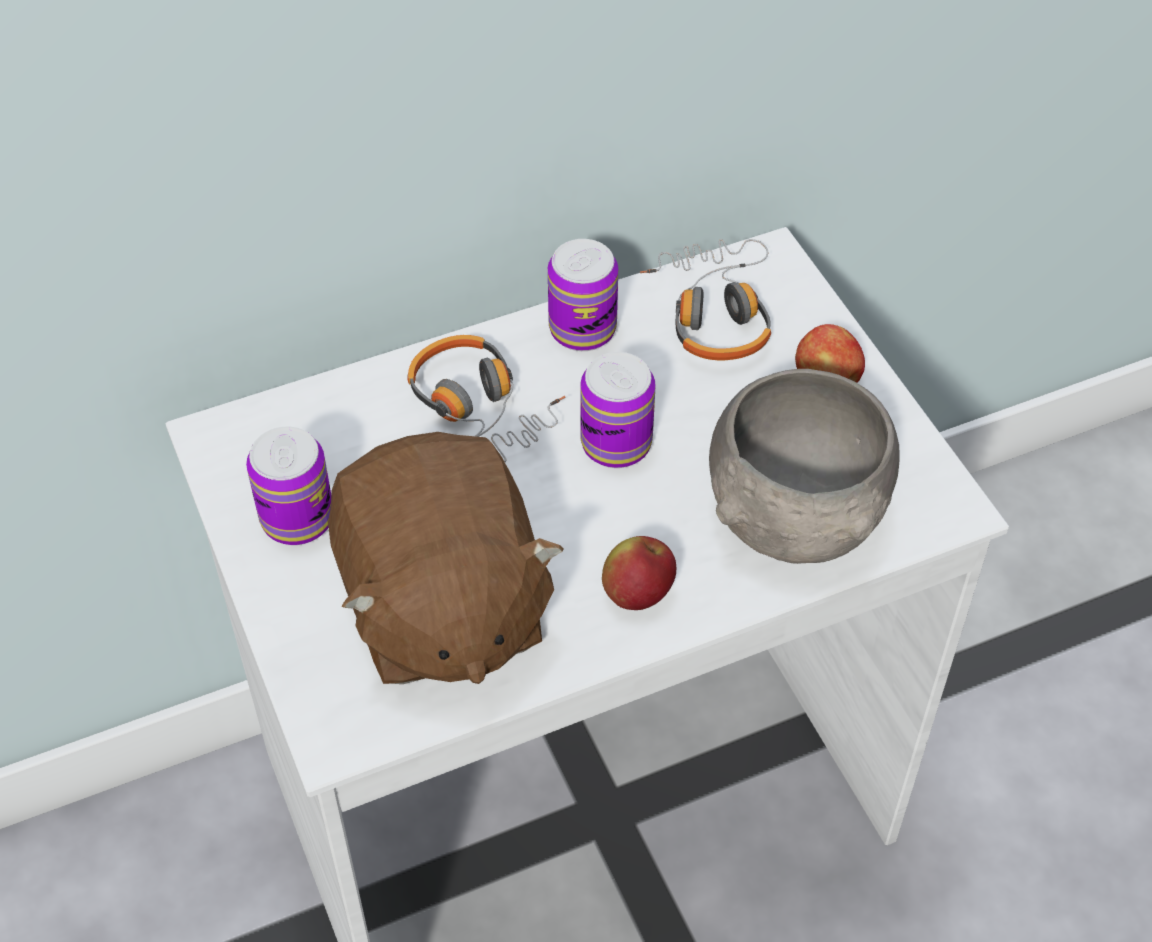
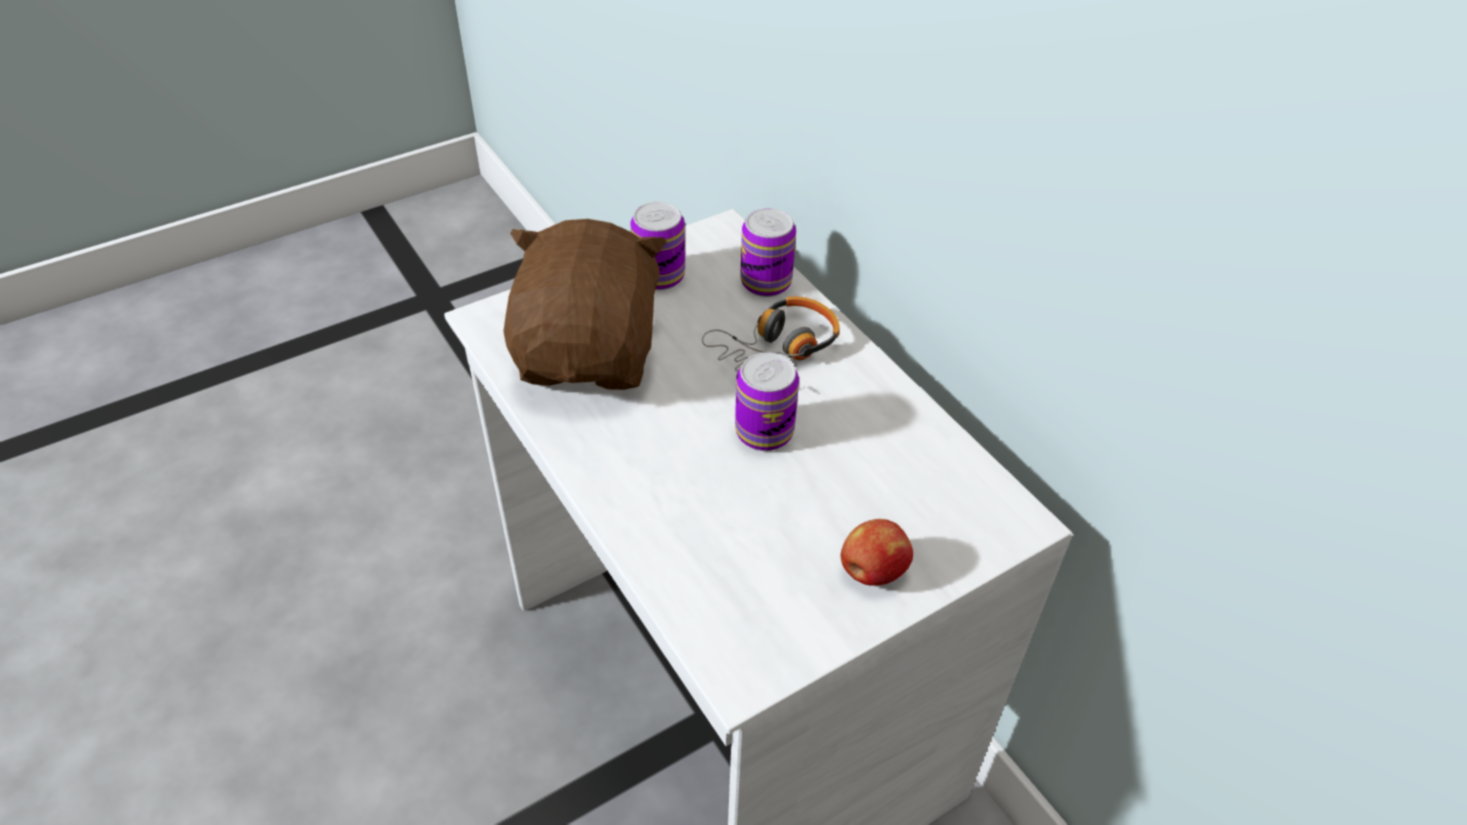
camera: 80 degrees right, 5 degrees down
brown plush toy [328,432,564,684] -> brown plush toy turned 120 degrees clockwise [503,219,667,390]
can [548,239,618,351] -> can moved to [740,208,796,297]
apple [602,536,676,610] -> none
headphones [640,239,771,360] -> none
grey bowl [709,369,900,564] -> none

